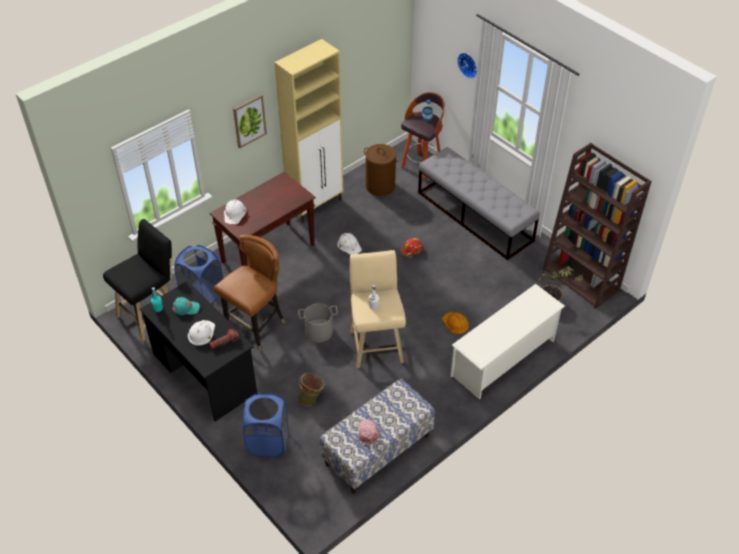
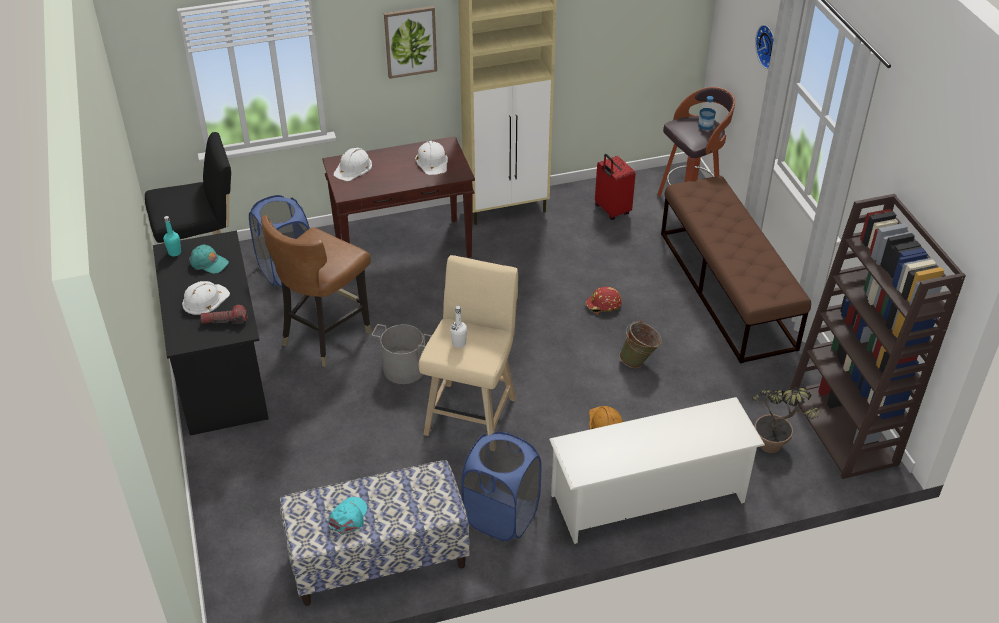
camera: 25 degrees right, 5 degrees down
brown chair [214,235,285,351] -> brown chair turned 150 degrees clockwise [261,215,371,367]
blue laundry basket [243,393,288,457] -> blue laundry basket moved to [461,432,542,541]
green bucket [298,372,325,406] -> green bucket moved to [619,320,662,368]
white hard hat [337,233,362,255] -> white hard hat moved to [415,141,448,175]
pink cap [358,419,380,444] -> turquoise cap [328,497,367,535]
brown laundry basket [364,144,397,196] -> red suitcase [595,154,636,220]
grey bench [418,147,540,260] -> brown bench [661,176,811,364]

